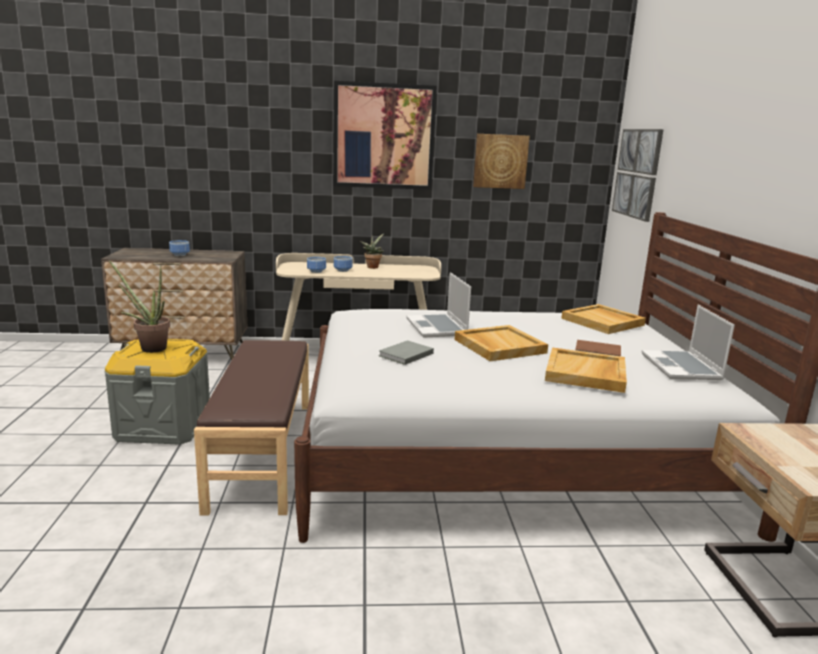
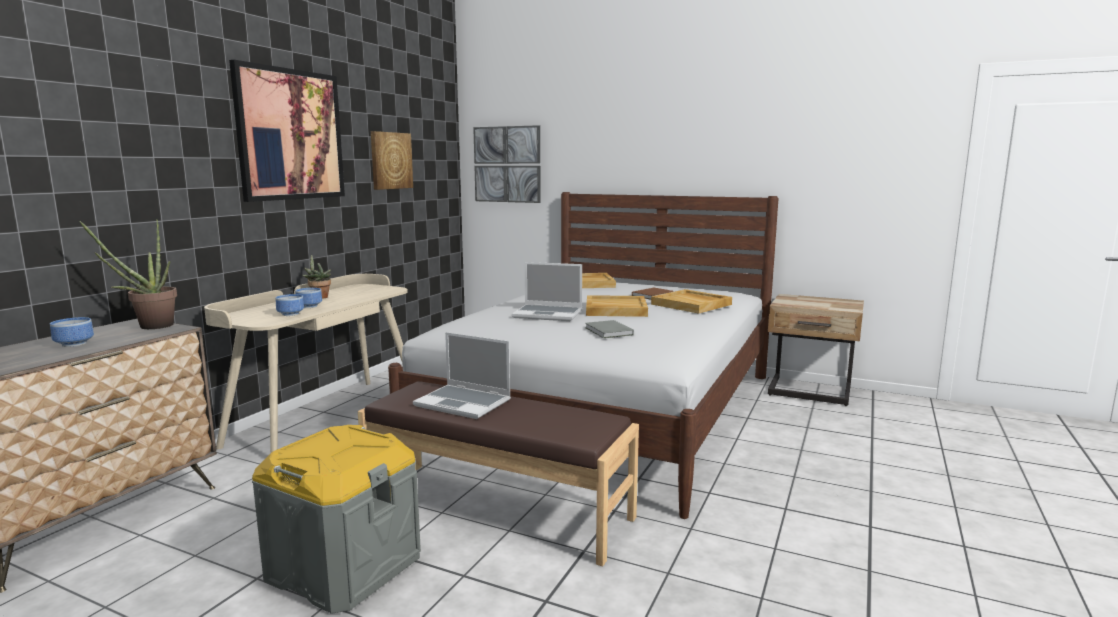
camera: 60 degrees left, 5 degrees down
potted plant [109,260,170,353] -> potted plant moved to [80,219,177,329]
laptop [642,305,735,380] -> laptop moved to [413,332,511,419]

